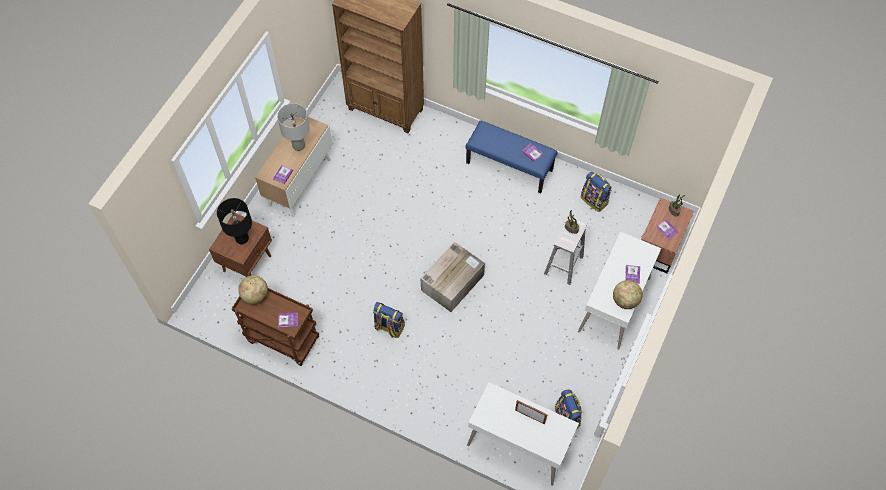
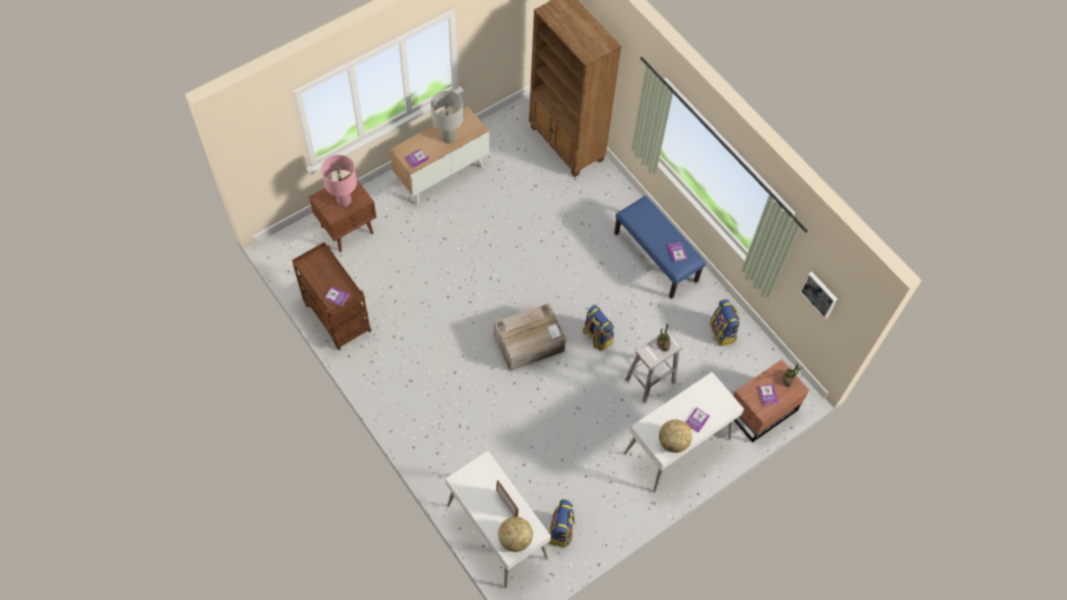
camera: 25 degrees right, 0 degrees up
black table lamp [217,198,252,244] -> pink table lamp [321,155,357,207]
globe [238,275,268,304] -> globe moved to [498,517,533,552]
backpack [373,302,405,338] -> backpack moved to [583,305,614,351]
none -> picture [800,272,837,319]

